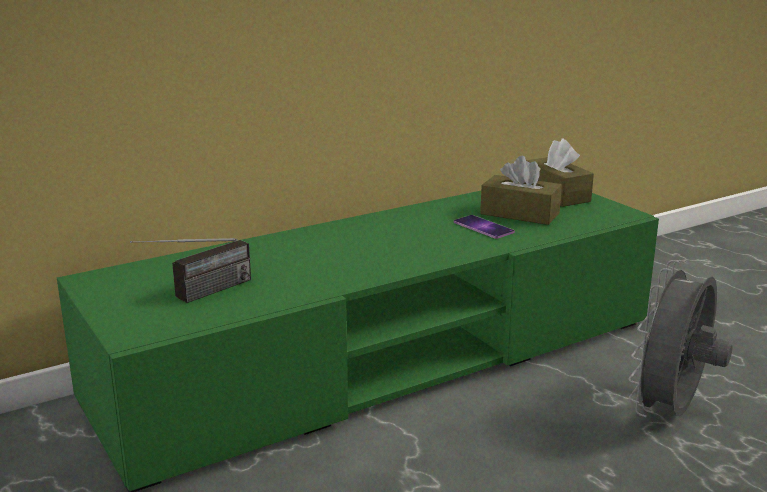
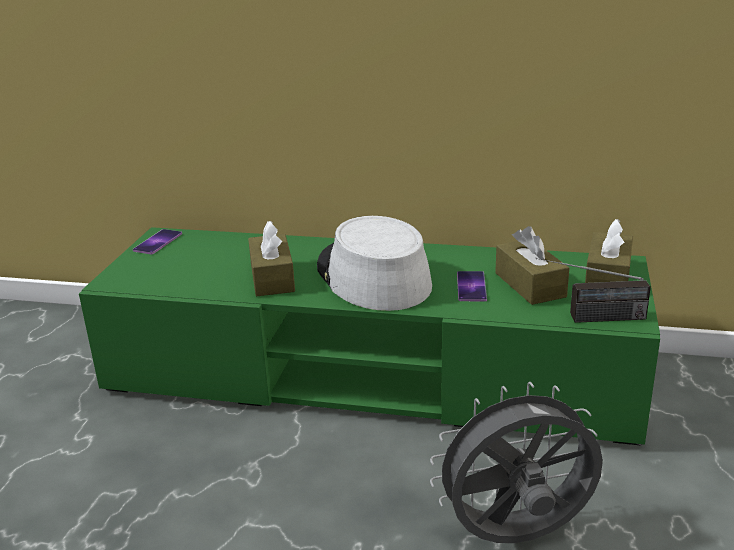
camera: 45 degrees right, 5 degrees up
radio [130,238,251,303] -> radio moved to [535,258,651,323]
none -> phone [133,229,182,254]
none -> brown tissue box [248,221,295,296]
none -> grey hat [317,216,432,311]

